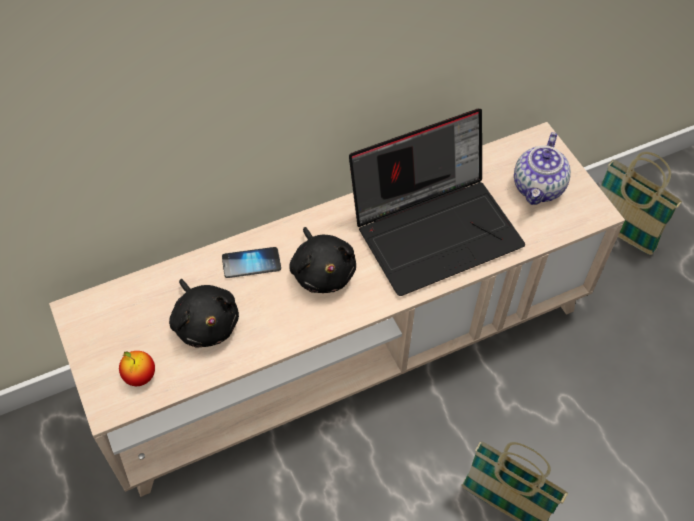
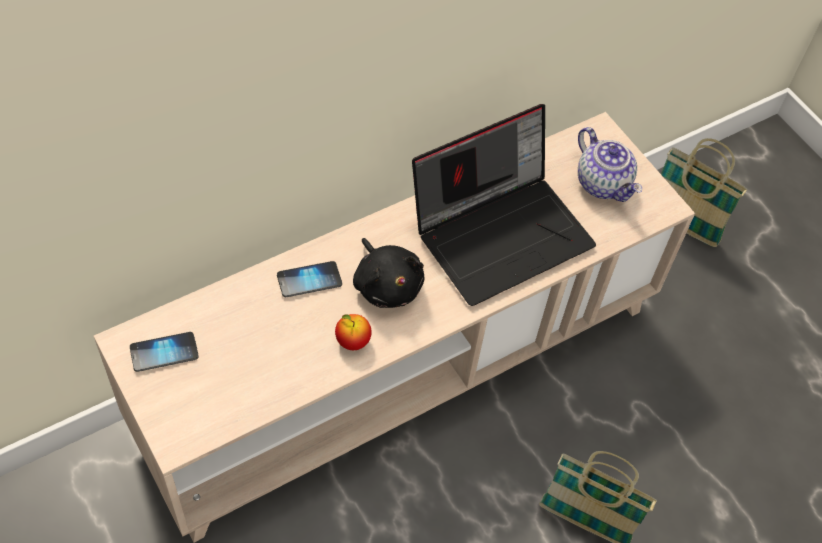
camera: 10 degrees left, 0 degrees up
apple [119,351,155,386] -> apple moved to [335,314,372,350]
black plush toy [169,279,239,348] -> none
teapot [514,132,571,205] -> teapot turned 45 degrees counterclockwise [578,127,642,202]
none -> phone [130,332,199,372]

